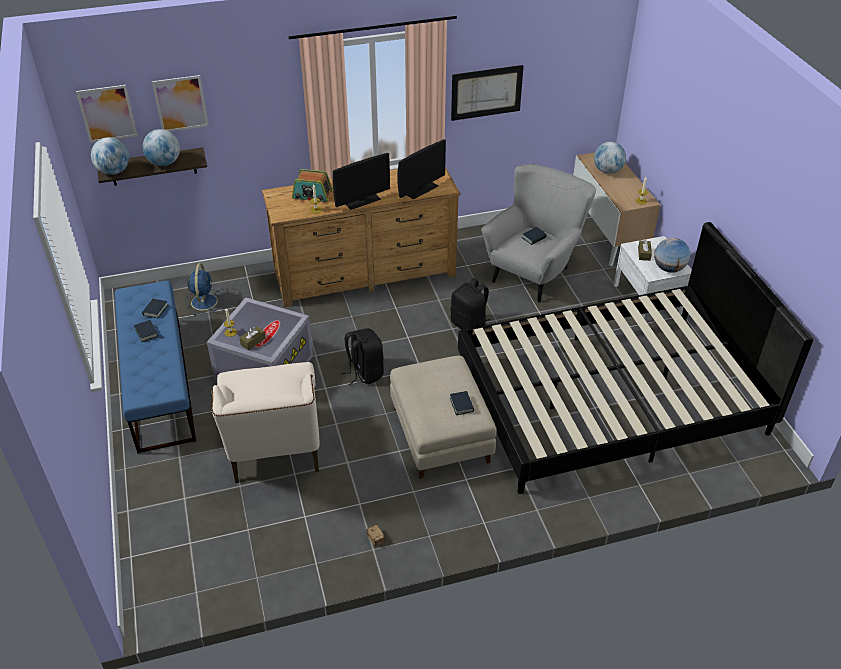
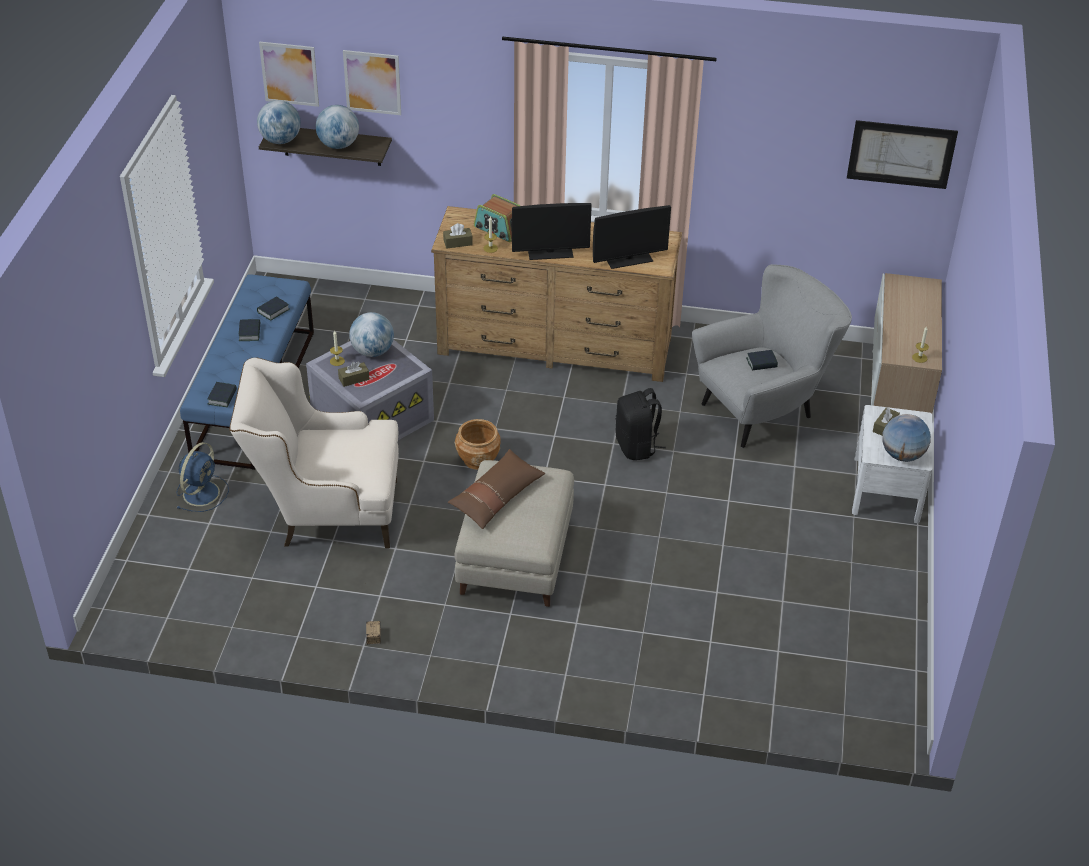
camera: 25 degrees right, 0 degrees up
blue fan [185,263,223,315] -> blue fan moved to [177,442,229,512]
beige armchair [212,362,319,483] -> beige armchair turned 75 degrees clockwise [229,357,399,548]
black backpack [342,328,384,385] -> brown planter [454,419,501,470]
book [450,391,474,415] -> book moved to [208,382,237,407]
picture [451,65,524,121] -> picture moved to [847,120,958,189]
black bed [458,222,814,494] -> none
globe [594,141,626,174] -> globe moved to [349,312,394,357]
none -> brown tissue box [443,223,473,249]
none -> brown pillow [447,449,545,529]

